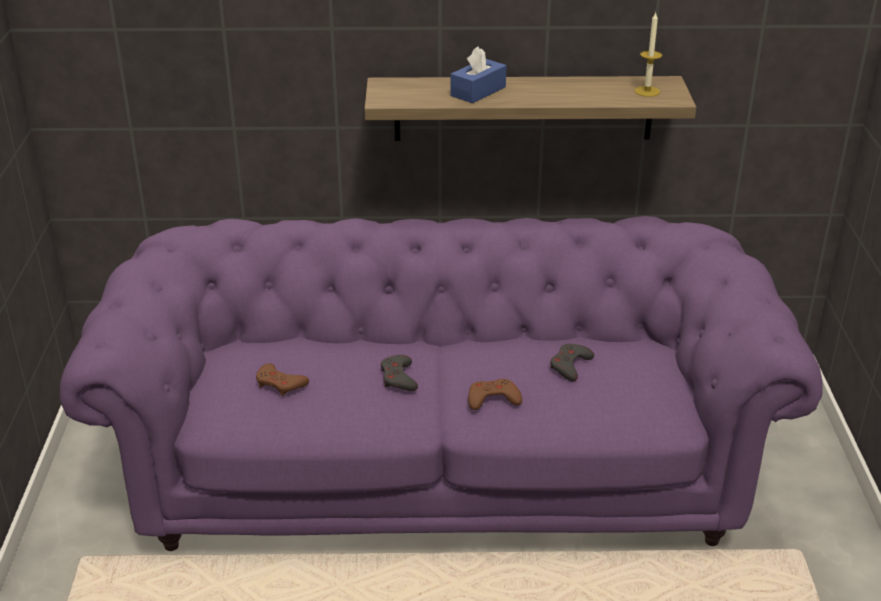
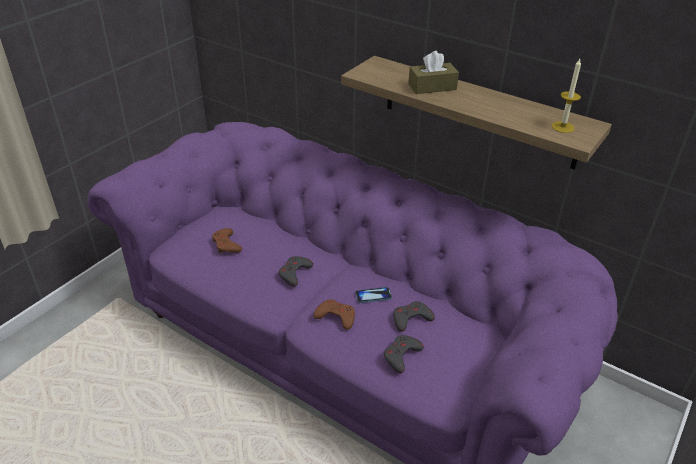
camera: 35 degrees right, 5 degrees up
blue tissue box [450,47,506,103] -> brown tissue box [408,51,459,94]
none -> phone [355,287,392,303]
none -> grey game controller [384,335,424,373]

